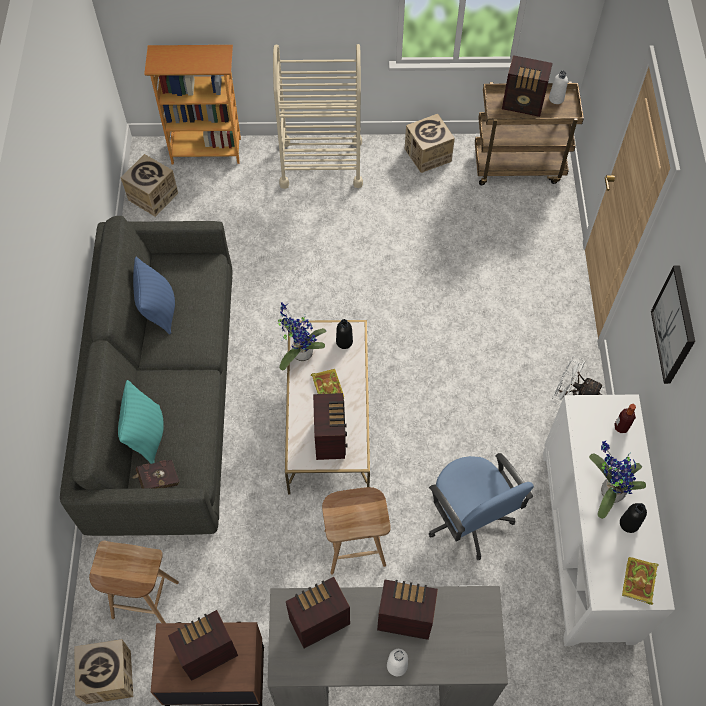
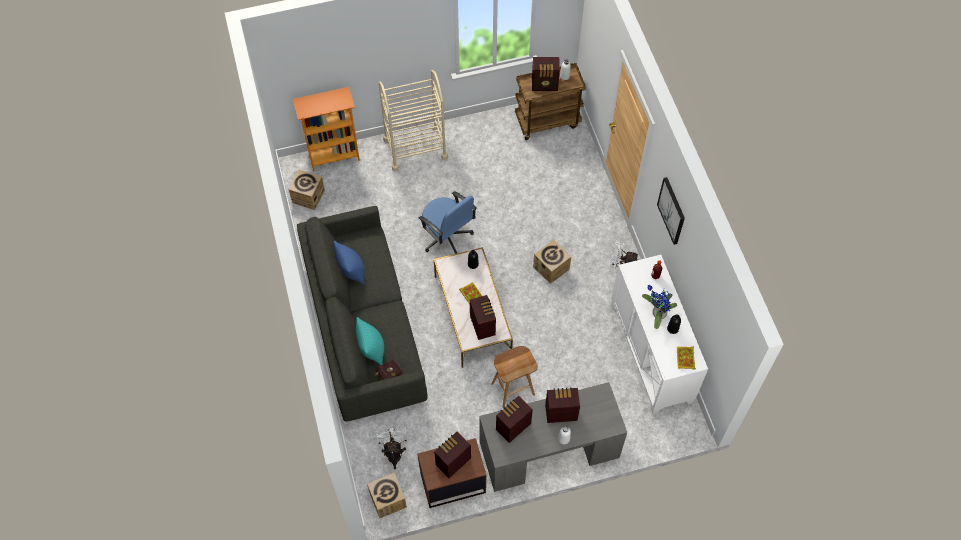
camera: 15 degrees left, 0 degrees up
brown stool [89,541,179,623] -> white fan [374,424,410,469]
potted plant [278,302,326,371] -> none
cardboard box [405,114,455,173] -> cardboard box moved to [533,240,571,284]
blue office chair [429,453,534,560] -> blue office chair moved to [419,191,477,254]

